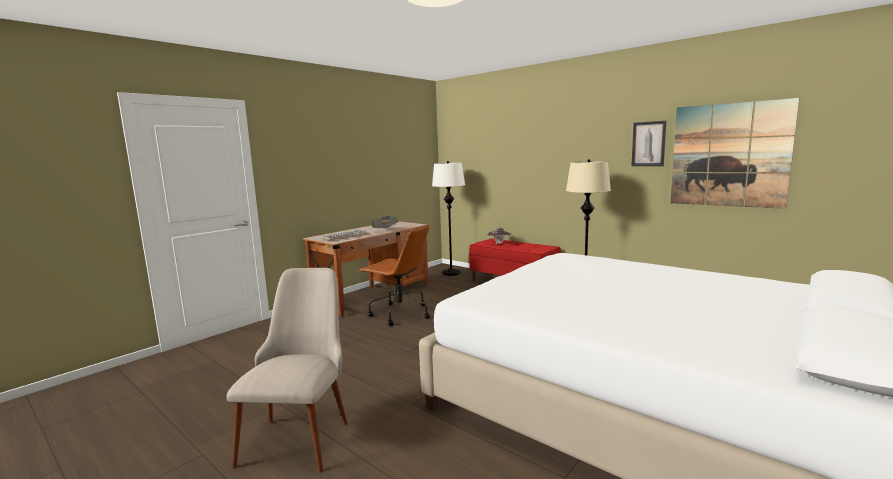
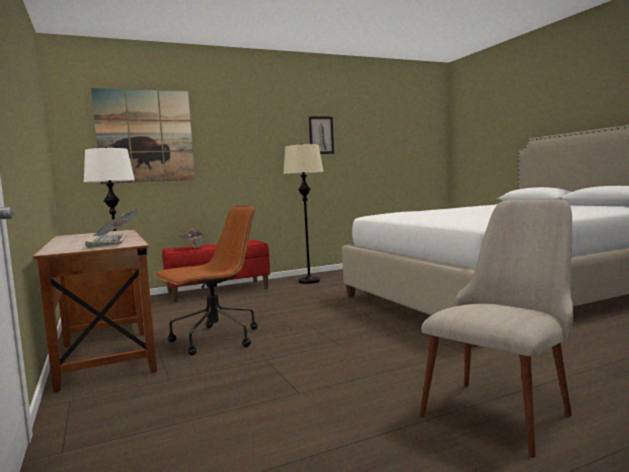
camera: 65 degrees left, 5 degrees down
beige chair [226,268,348,472] -> beige chair turned 105 degrees clockwise [420,200,573,458]
picture [670,98,799,209] -> picture moved to [91,88,195,184]

